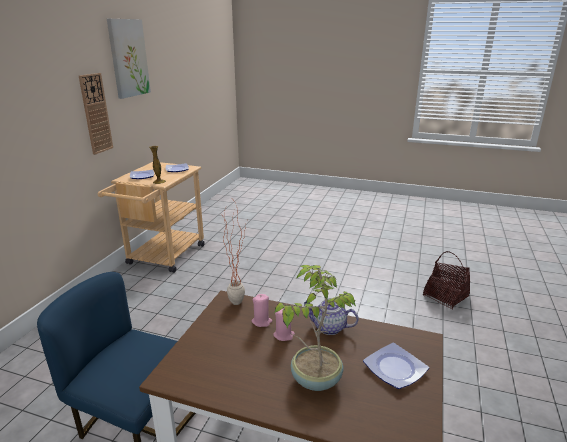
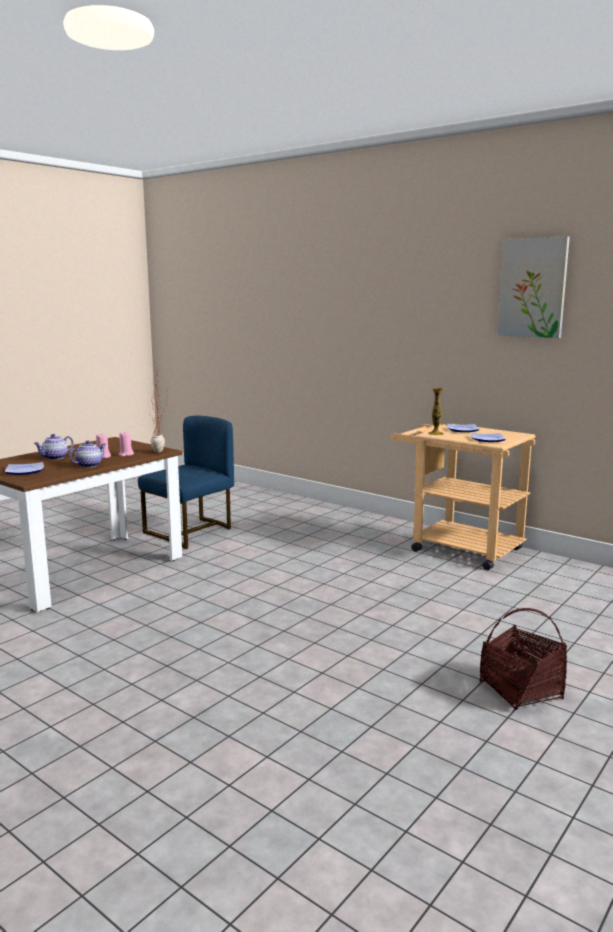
camera: 110 degrees right, 10 degrees down
wall clock [79,73,113,155] -> none
potted plant [274,265,356,391] -> teapot [34,434,74,460]
basket [423,251,470,309] -> basket moved to [479,608,567,710]

